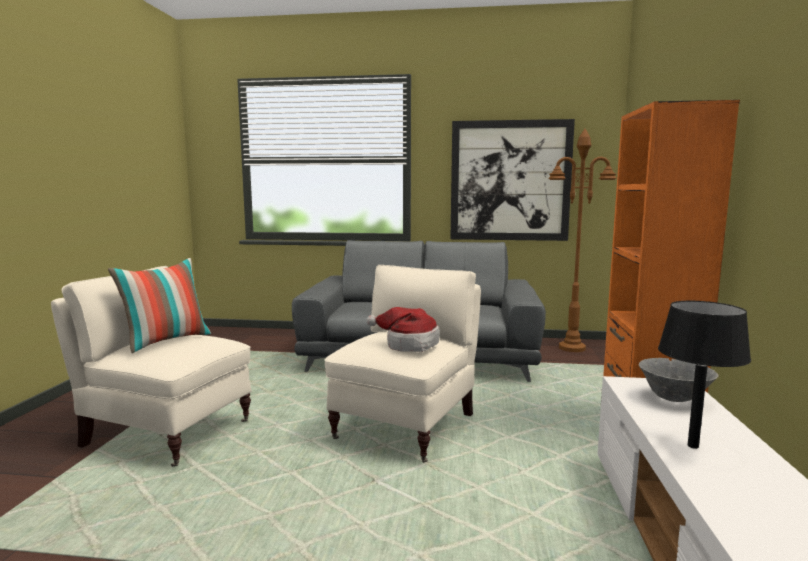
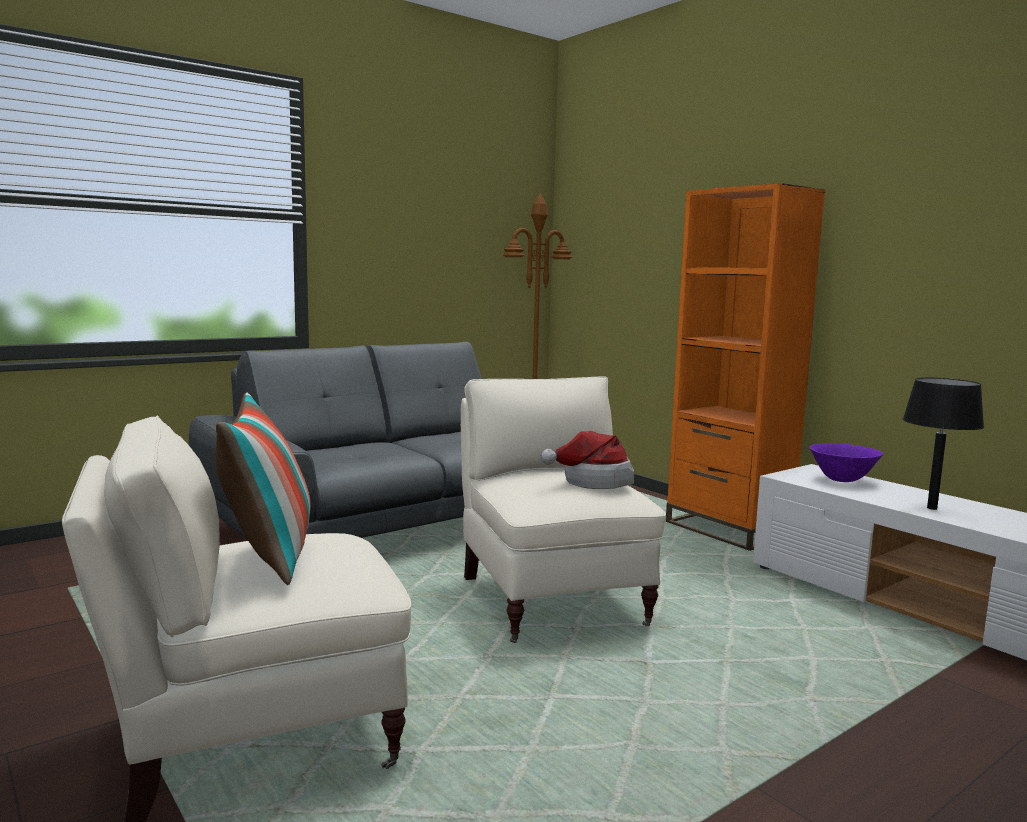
camera: 45 degrees left, 0 degrees up
picture [450,119,575,241] -> none
grey bowl [639,358,718,402] -> purple bowl [809,443,883,482]

